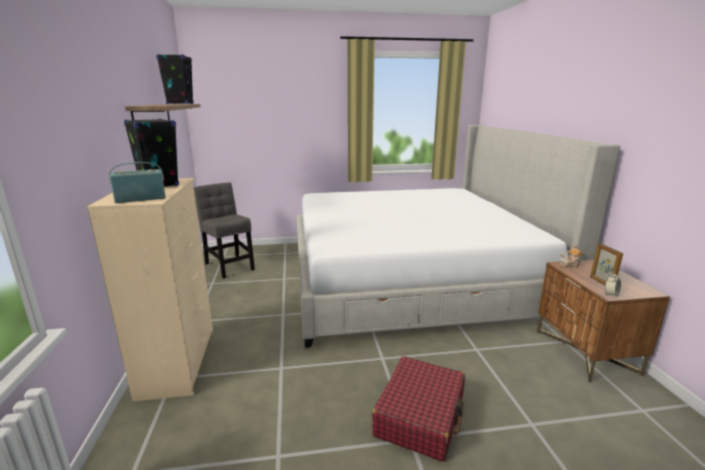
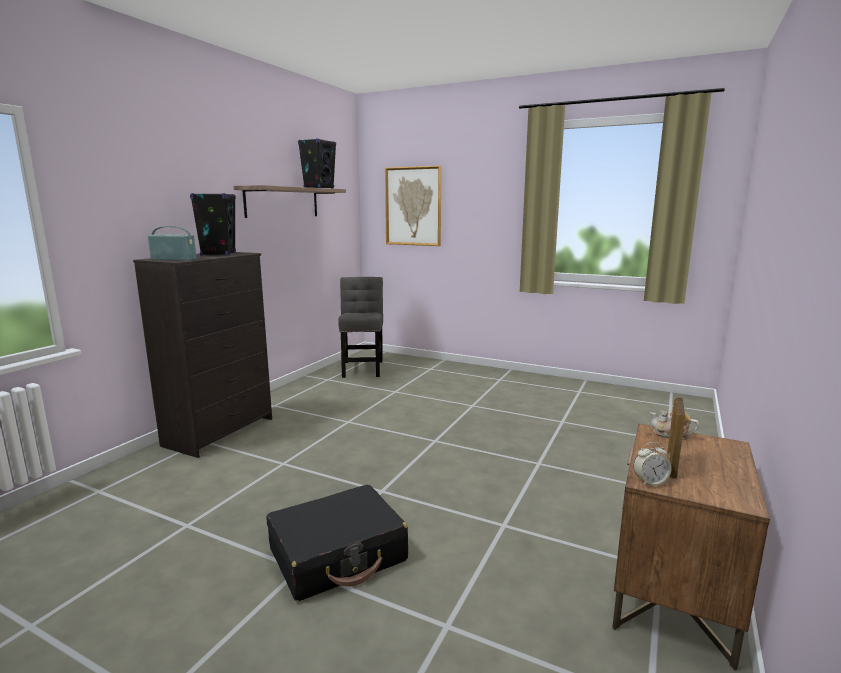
camera: 35 degrees right, 5 degrees down
beige dresser [87,178,213,402] -> black dresser [133,252,272,458]
bed [297,125,620,348] -> none
red suitcase [372,356,465,462] -> black suitcase [266,485,408,601]
none -> picture [385,166,441,246]

